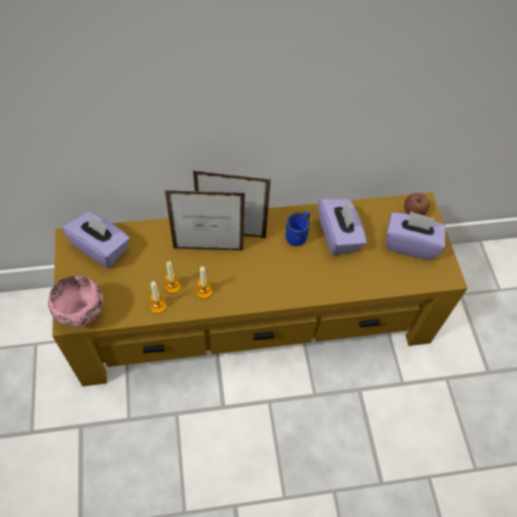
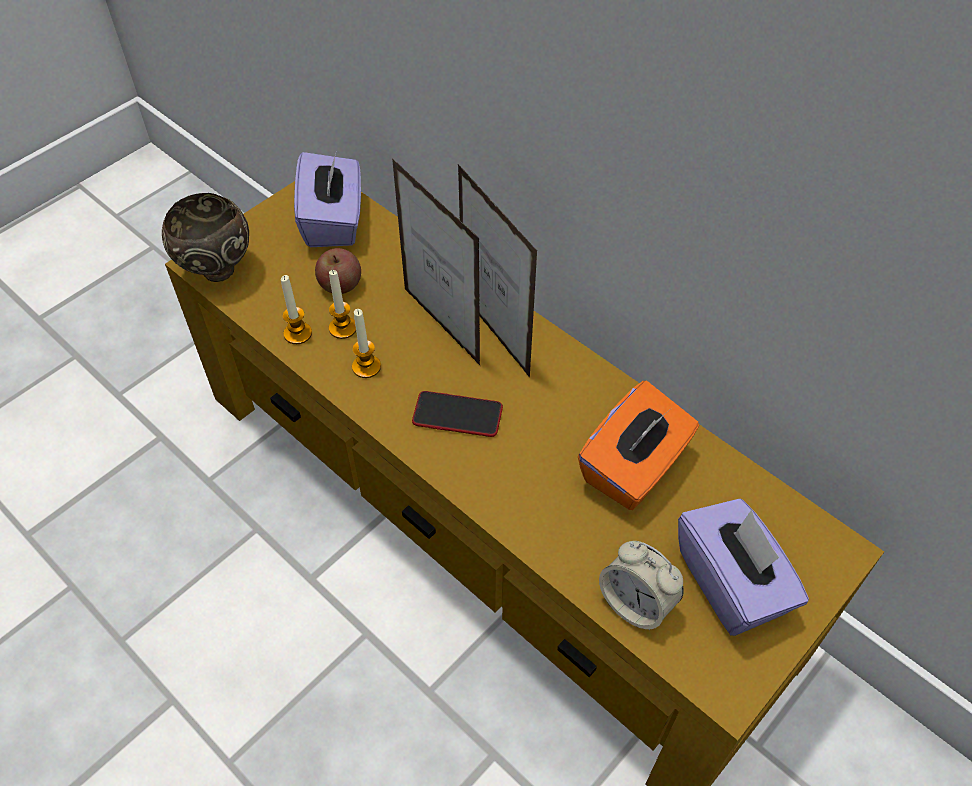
camera: 55 degrees right, 5 degrees down
pink bowl [48,275,103,327] -> brown bowl [162,193,249,282]
blue mug [286,211,310,246] -> none
purple tissue box [318,199,367,256] -> orange tissue box [578,381,699,510]
apple [404,193,430,215] -> apple moved to [315,248,361,294]
none -> phone [412,391,503,437]
none -> alarm clock [599,541,684,630]

